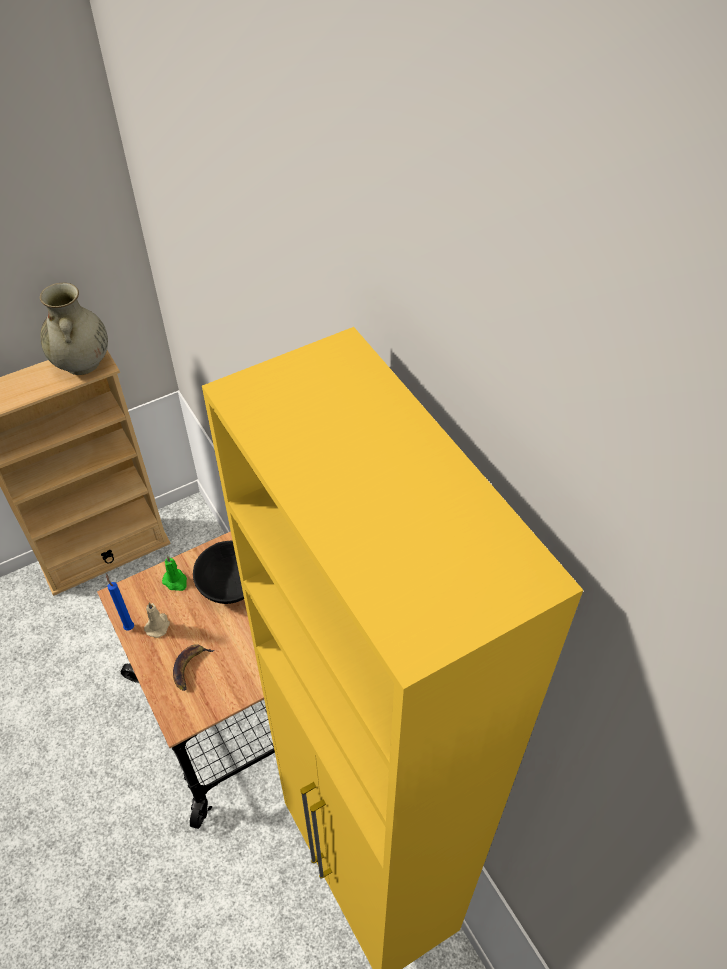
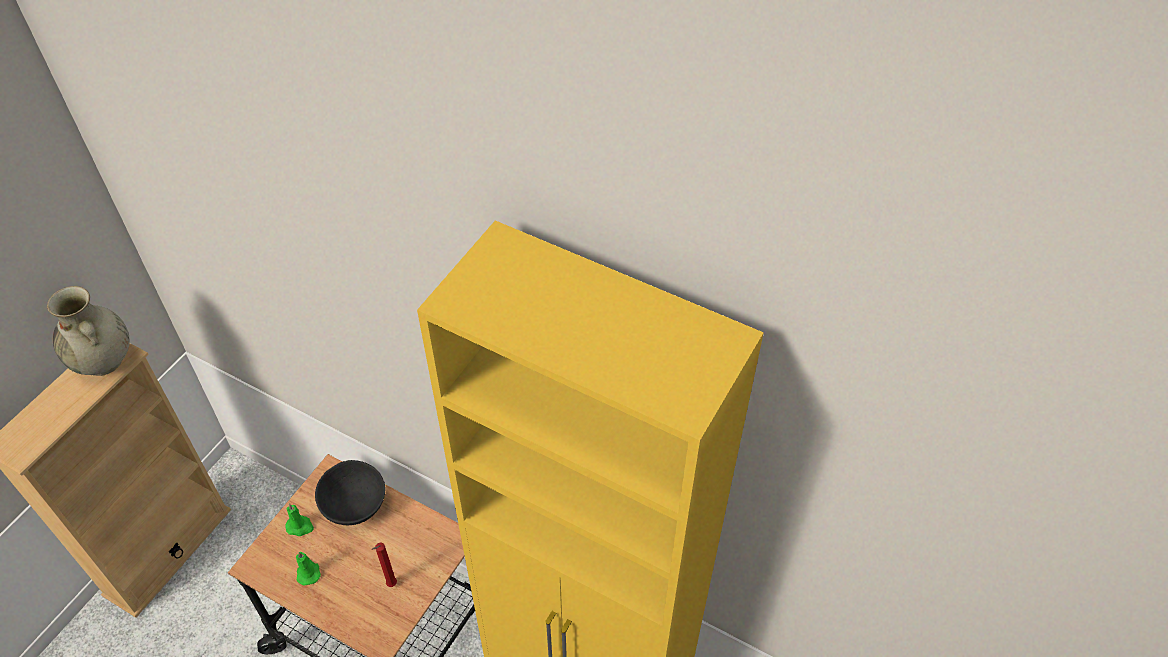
camera: 30 degrees left, 0 degrees up
blue candle [106,574,134,631] -> none
beige candle [144,603,170,638] -> green candle [296,552,321,586]
banana [173,644,215,691] -> none
none -> red candle [371,543,397,587]

